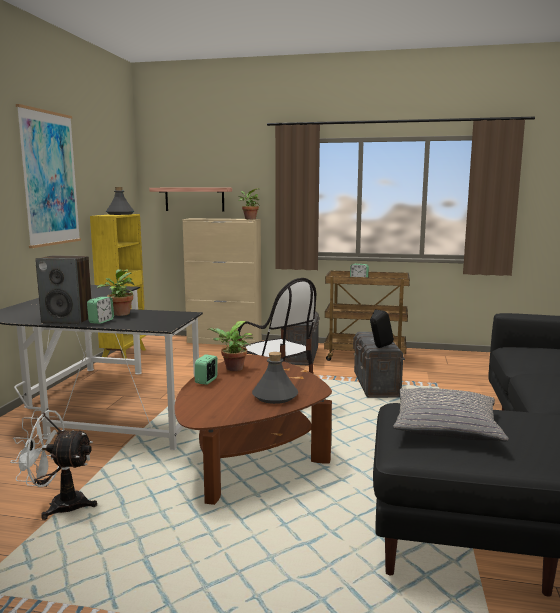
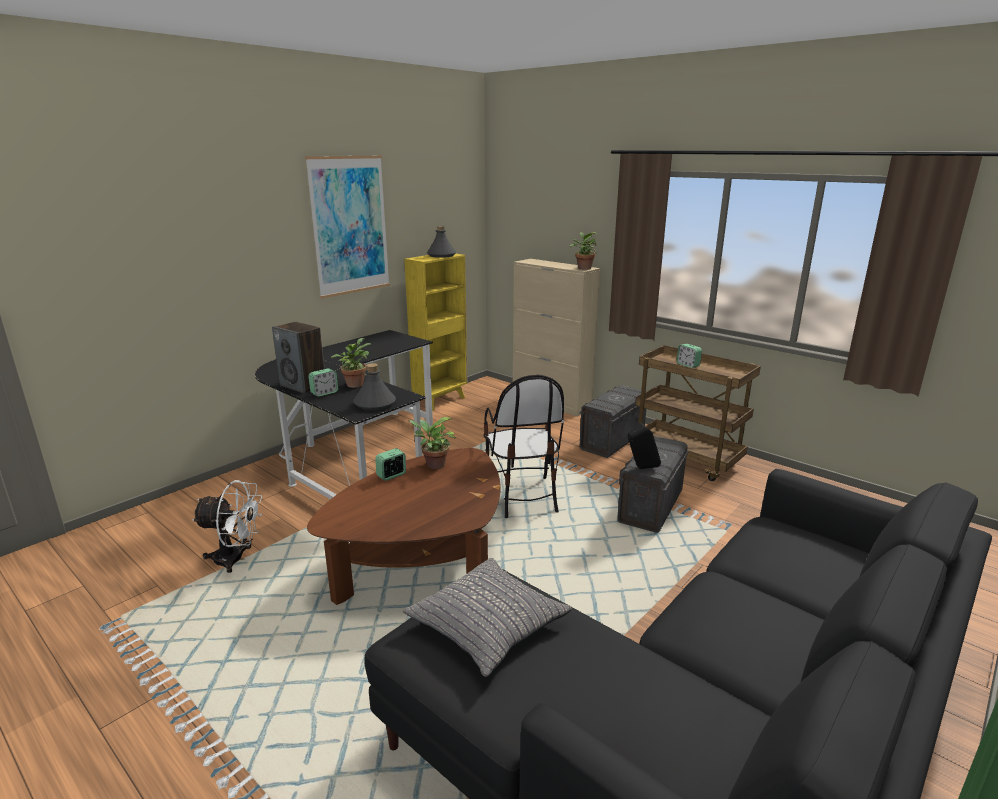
camera: 30 degrees right, 10 degrees up
white fan [10,410,97,520] -> white fan turned 150 degrees clockwise [192,480,263,573]
shelf [149,188,232,211] -> none
grey bottle [252,352,298,404] -> grey bottle moved to [353,363,396,410]

